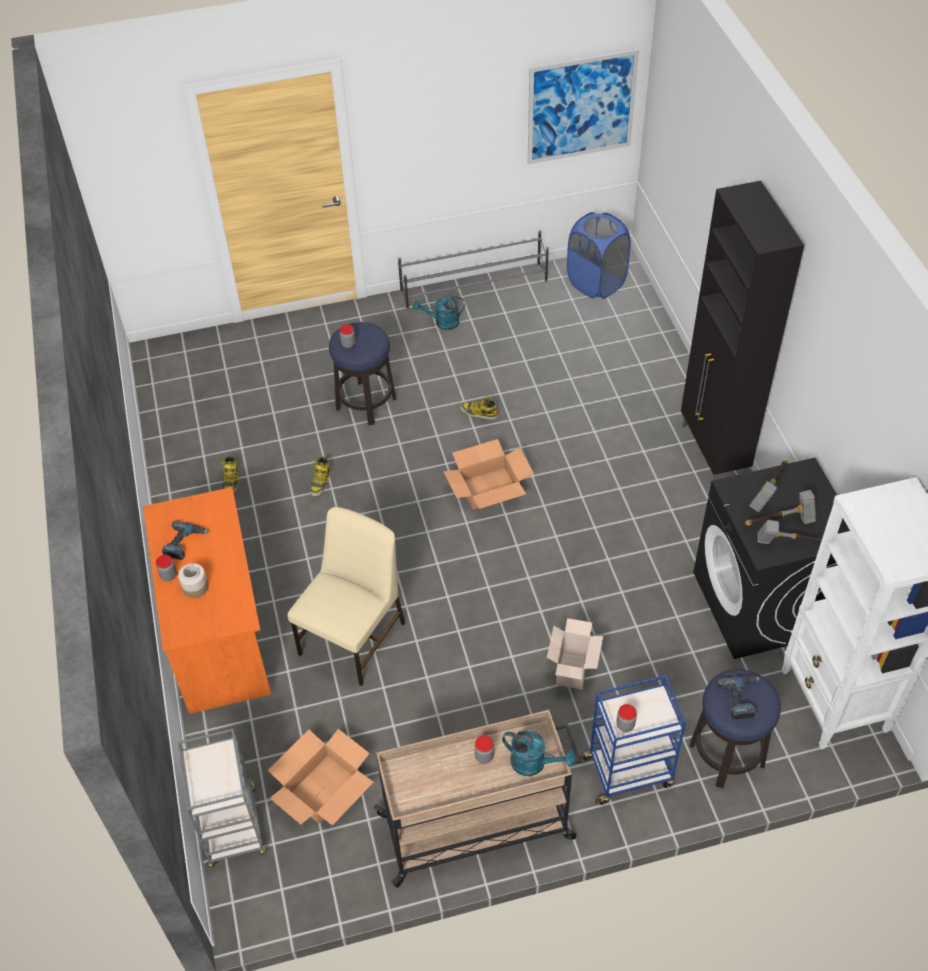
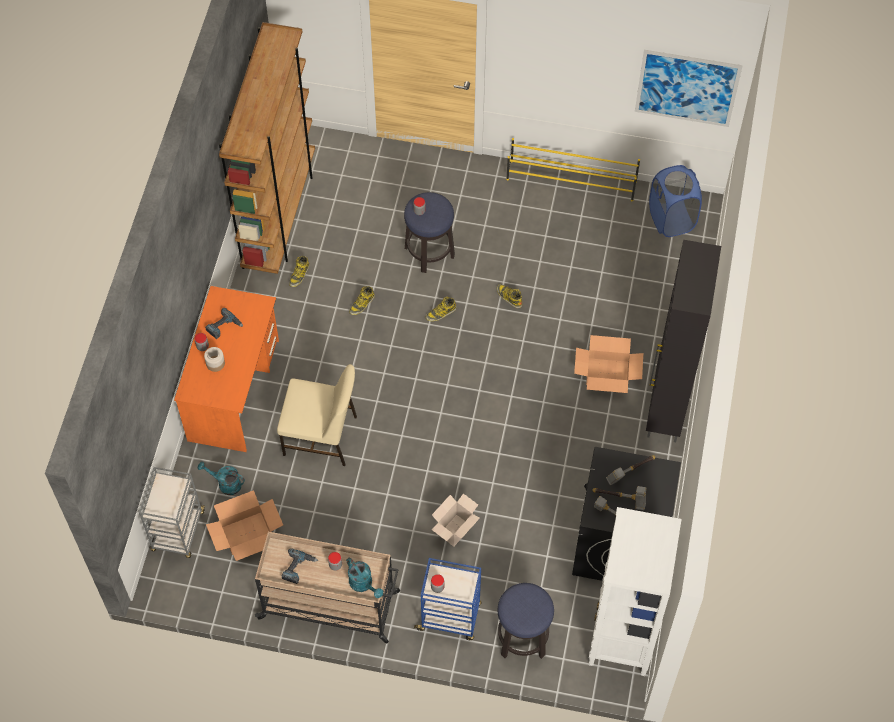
camera: 25 degrees right, 10 degrees up
beige chair [287,507,405,686] -> beige chair turned 45 degrees clockwise [277,364,357,466]
grey shoe rack [398,231,549,310] -> yellow shoe rack [506,138,640,202]
turquoise watering can [413,296,465,330] -> turquoise watering can moved to [198,461,245,495]
cardboard box [443,439,534,509] -> cardboard box moved to [574,335,643,393]
power drill [717,676,760,720] -> power drill moved to [282,548,318,584]
none -> brown bookcase [219,22,315,274]
none -> boot [426,297,456,321]

